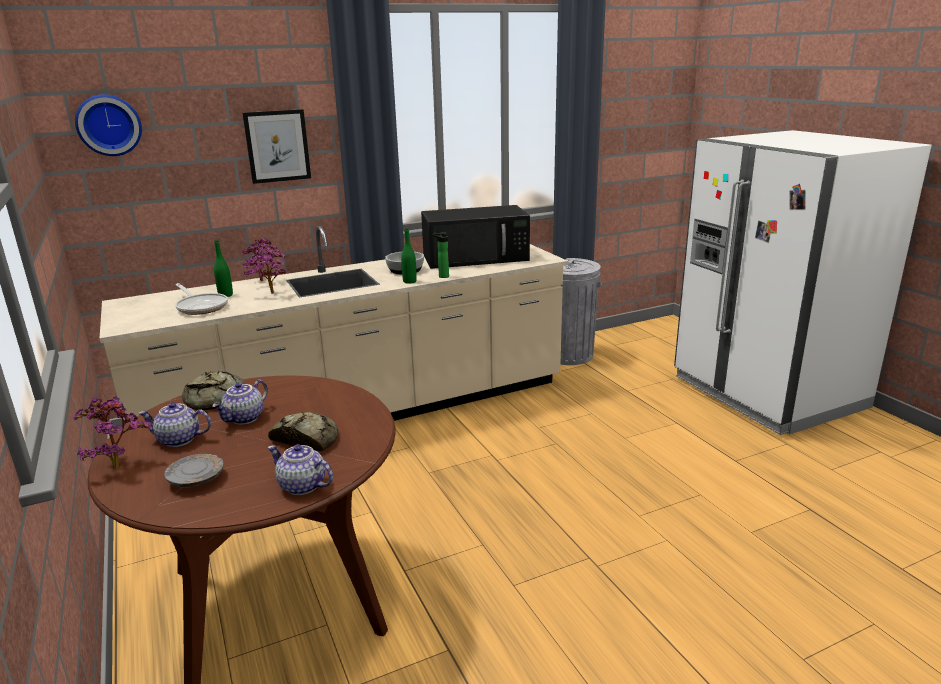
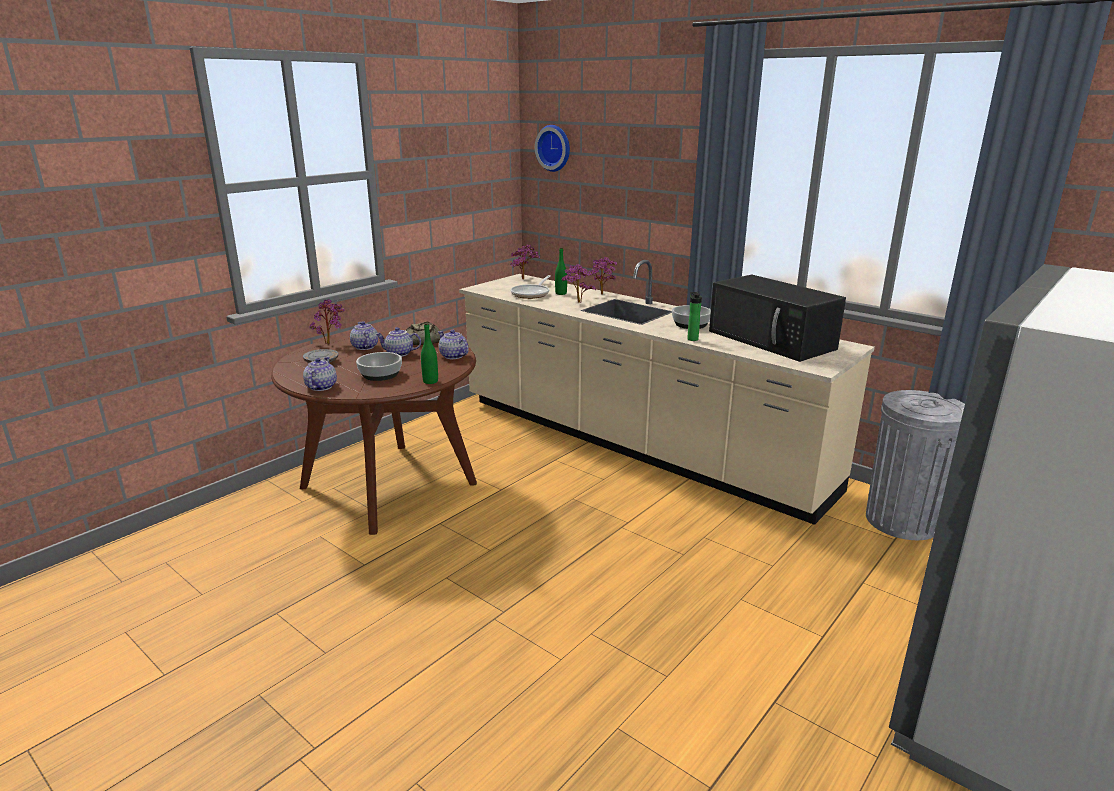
camera: 65 degrees right, 0 degrees up
picture [242,109,311,184] -> none
bread [268,412,338,451] -> bowl [356,352,402,381]
green bottle [401,228,417,284] -> green bottle moved to [421,323,438,384]
none -> teapot [438,330,469,359]
none -> potted plant [510,244,540,280]

